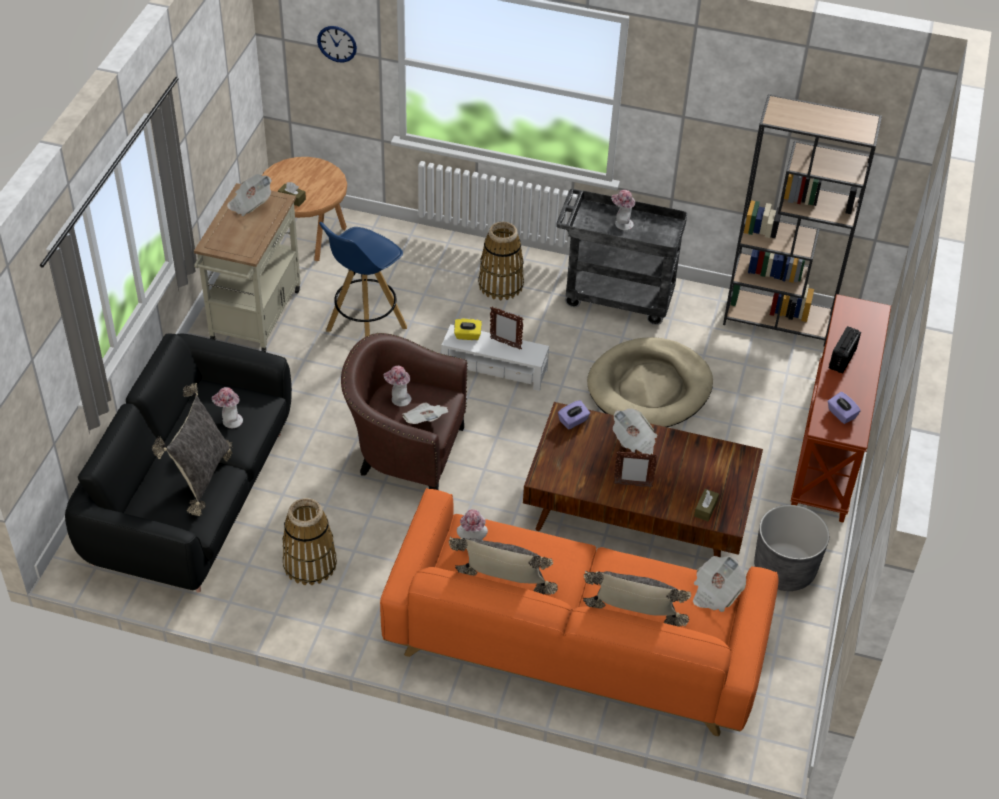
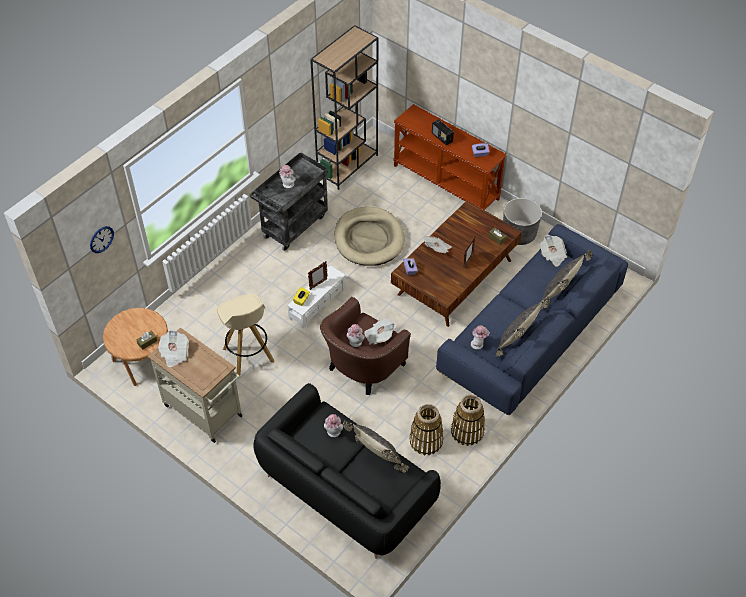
camera: 65 degrees left, 5 degrees up
blue stool [319,222,407,337] -> beige stool [215,294,275,376]
orange sofa [380,488,778,736] -> blue sofa [436,224,628,415]
basket [478,222,524,300] -> basket moved to [451,395,485,446]

